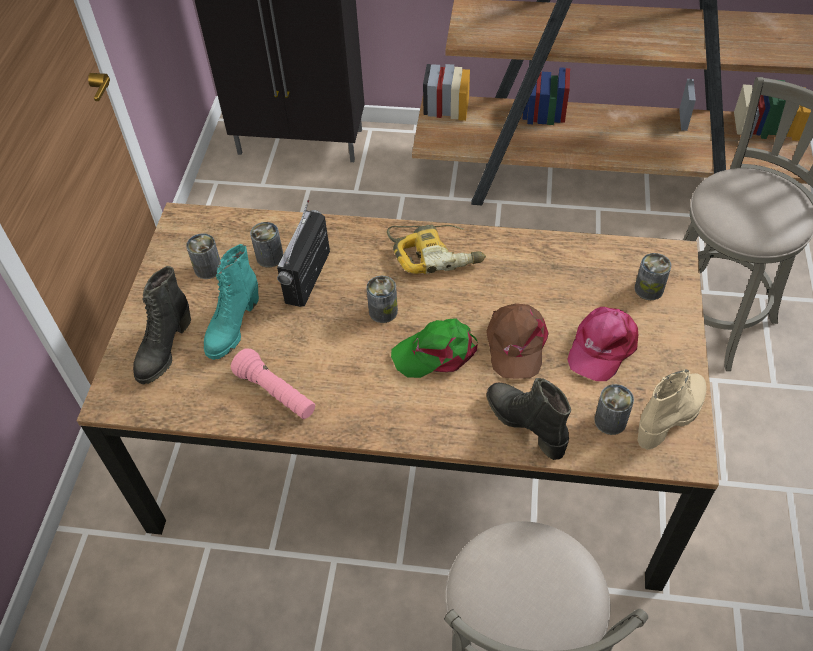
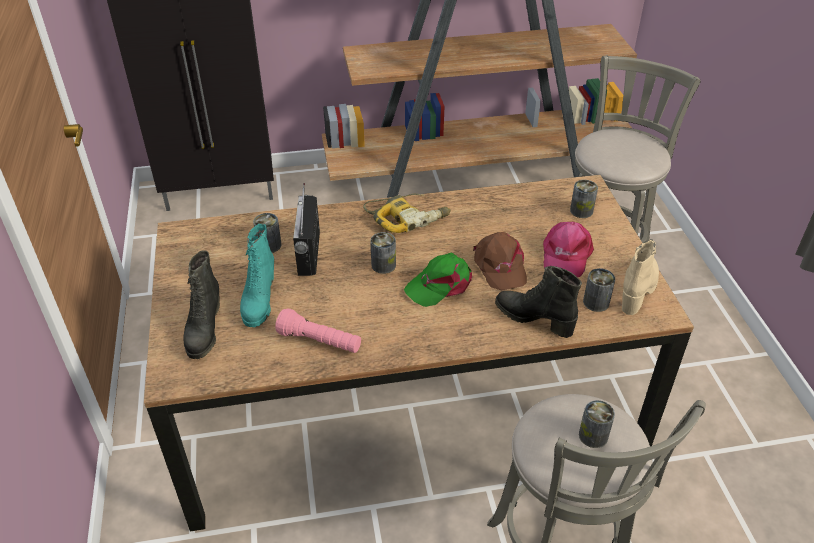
camera: 20 degrees left, 10 degrees down
can [186,233,220,279] -> can moved to [579,400,615,448]

